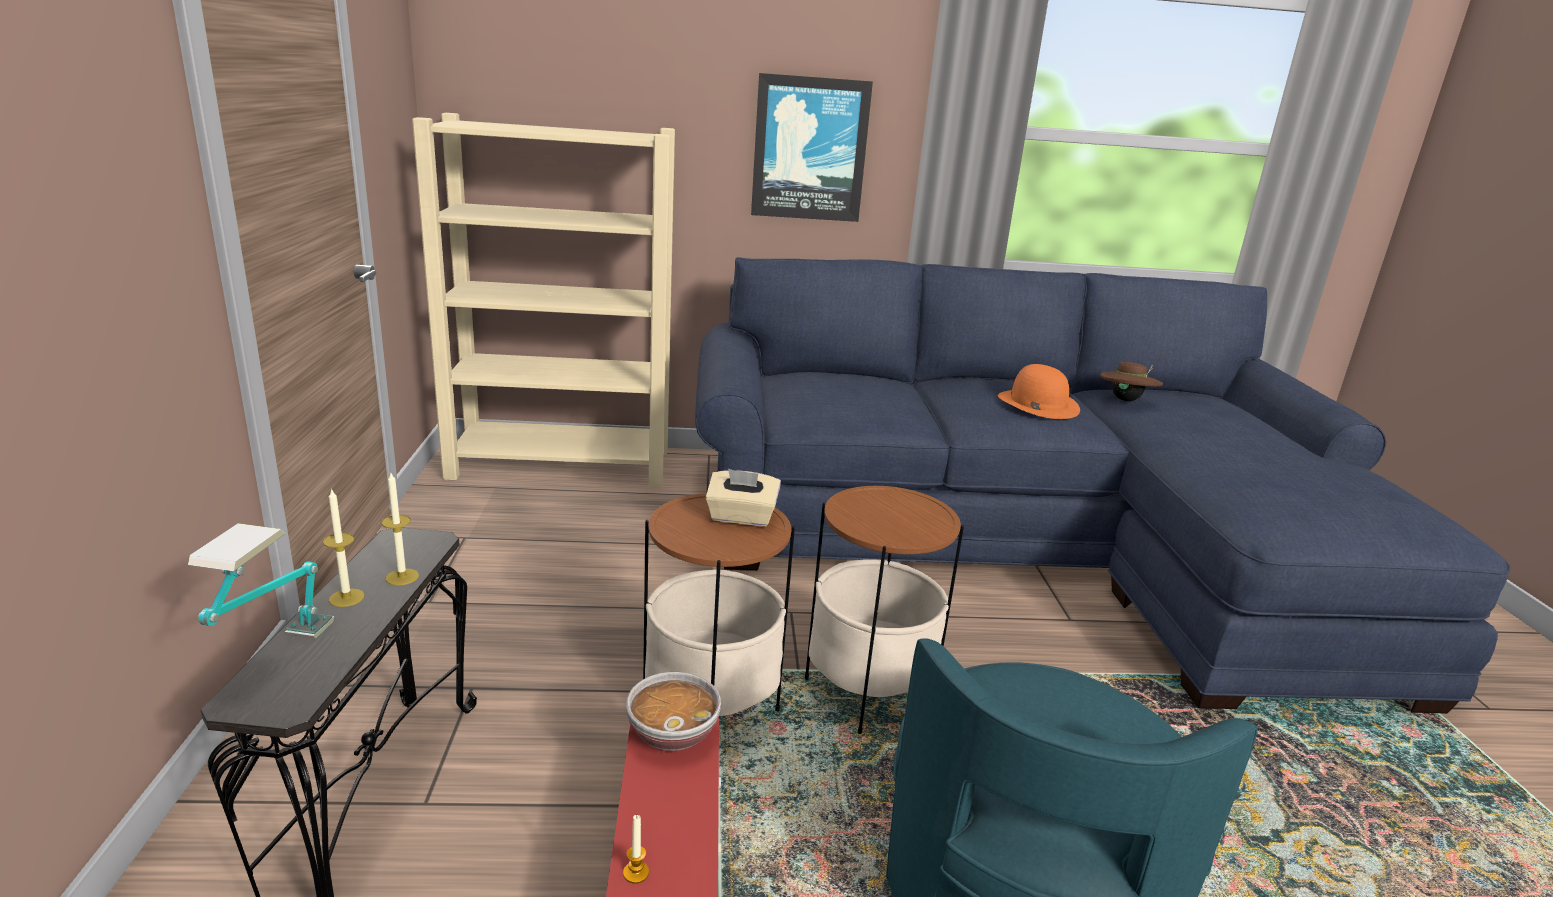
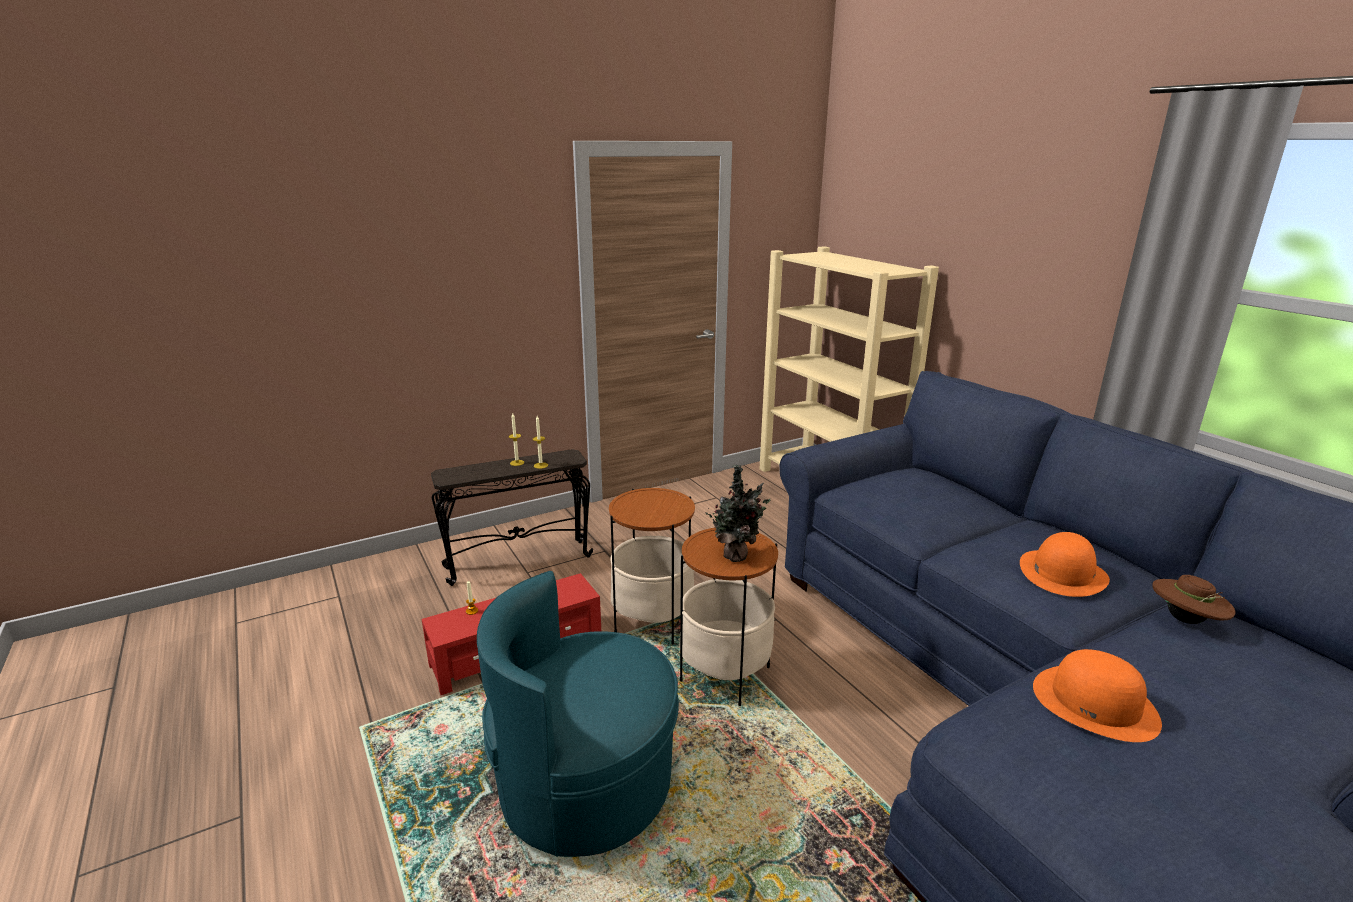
camera: 65 degrees right, 0 degrees up
table lamp [188,523,334,639] -> none
bowl [626,672,721,751] -> none
beige tissue box [705,469,781,526] -> none
picture [751,73,873,222] -> none
none -> potted plant [705,465,770,562]
none -> orange hat [1033,649,1162,742]

